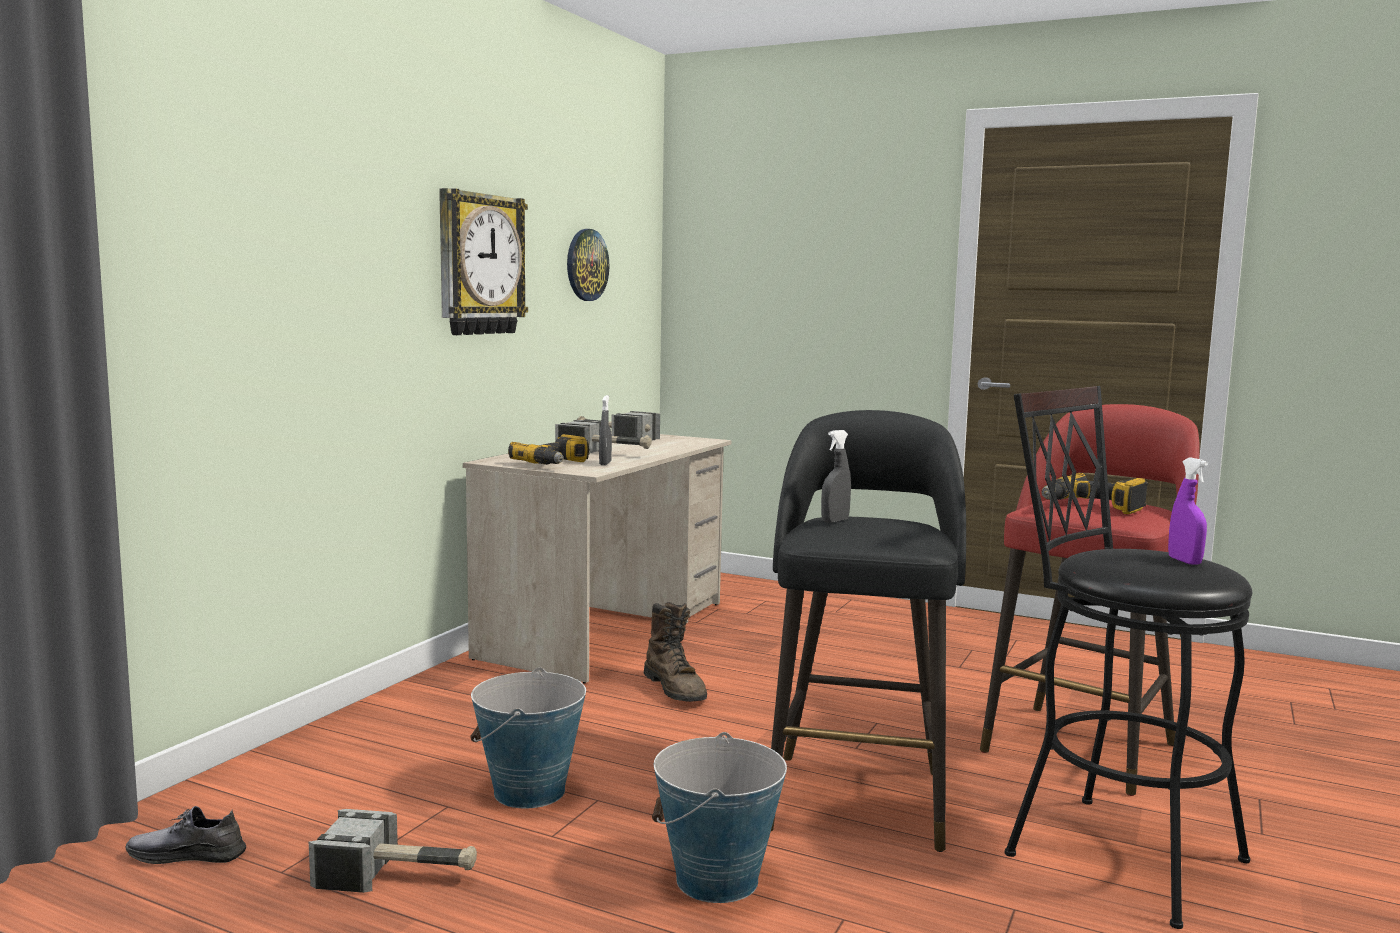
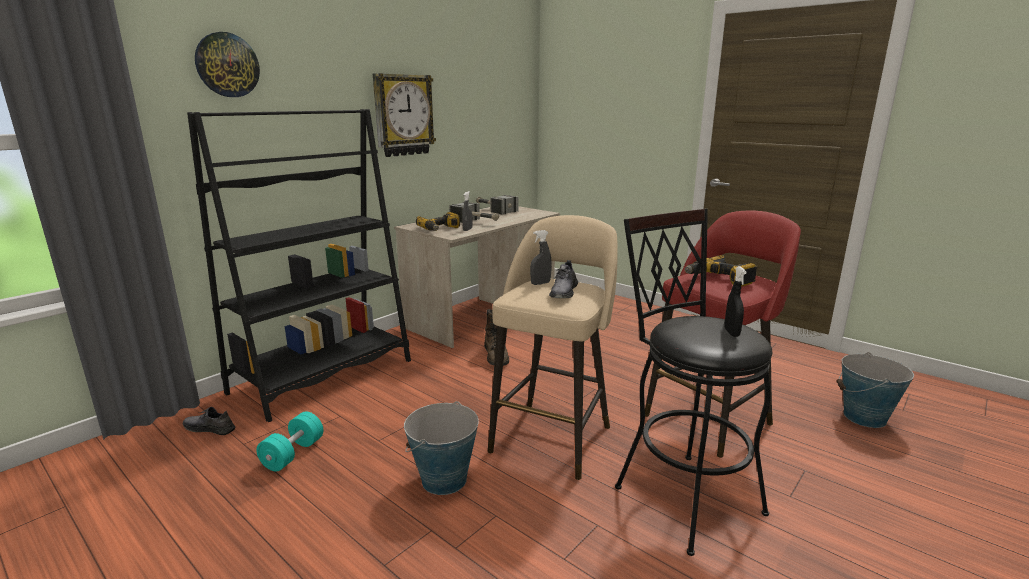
camera: 15 degrees right, 10 degrees up
hammer [309,809,477,893] -> turquoise dumbbell [256,411,324,471]
bucket [470,667,586,808] -> bucket moved to [836,352,914,428]
wall clock [567,229,609,301] -> wall clock moved to [195,32,260,97]
black stool [771,410,966,852] -> beige stool [488,215,618,480]
purple spray bottle [1168,457,1208,565] -> black spray bottle [724,266,747,337]
none -> black bookcase [187,109,411,422]
none -> grey shoe [549,260,578,298]

